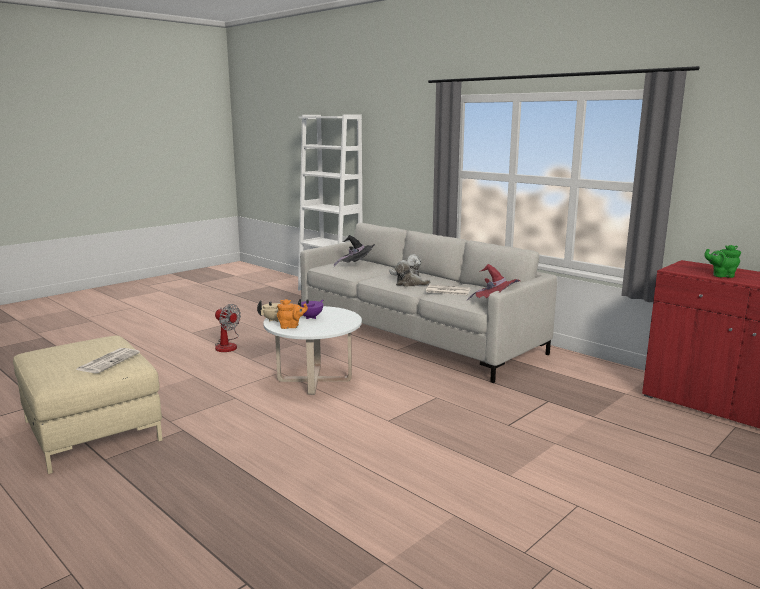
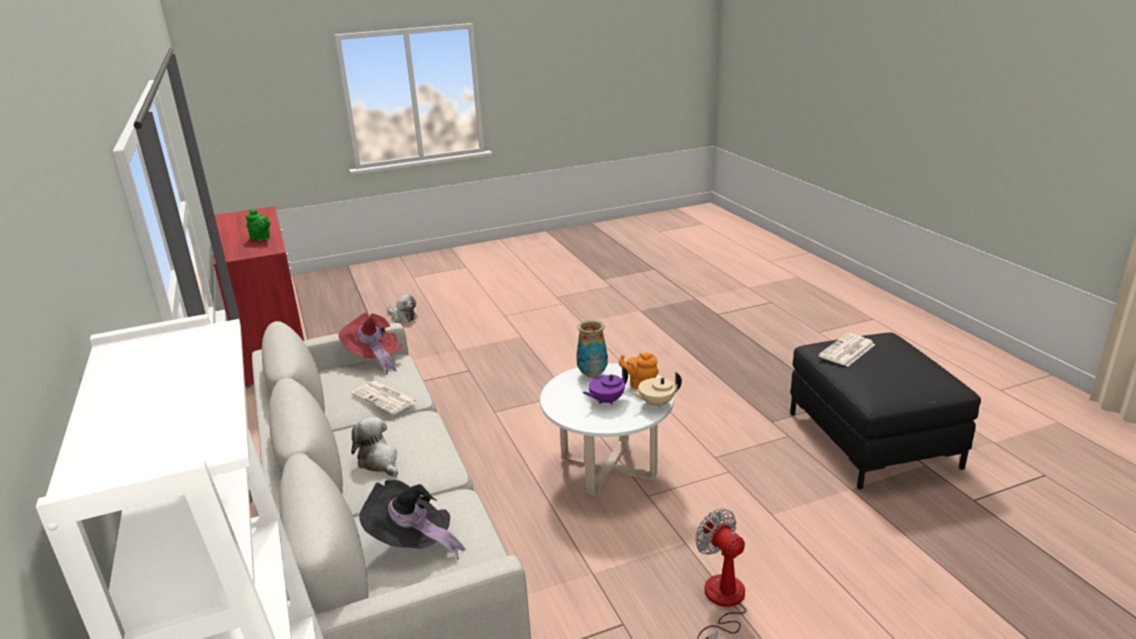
camera: 155 degrees left, 10 degrees up
beige ottoman [13,336,162,474] -> black ottoman [790,333,981,490]
plush toy [394,260,431,287] -> plush toy moved to [387,294,418,323]
none -> vase [576,320,608,378]

